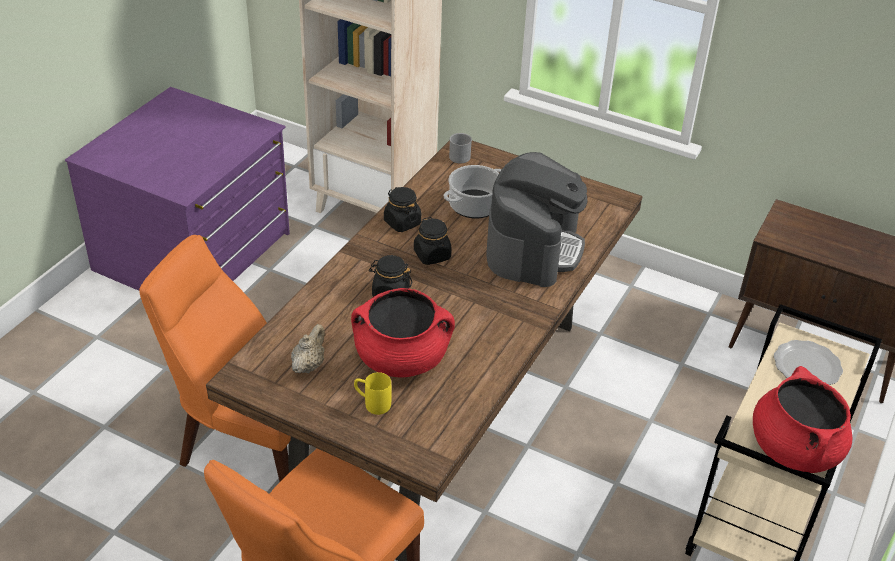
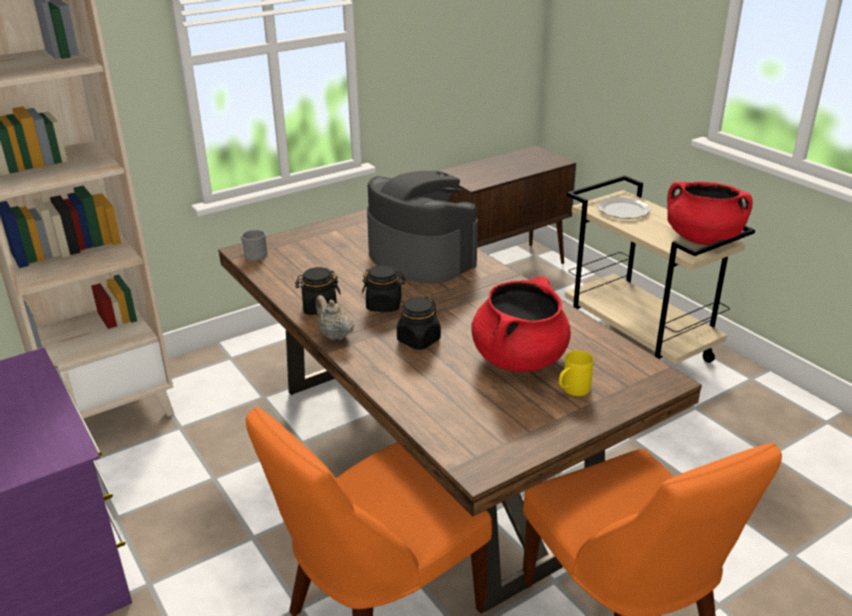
camera: 60 degrees left, 10 degrees down
beige teapot [291,324,325,373] -> beige teapot moved to [316,295,354,340]
cooking pot [444,165,502,219] -> none

